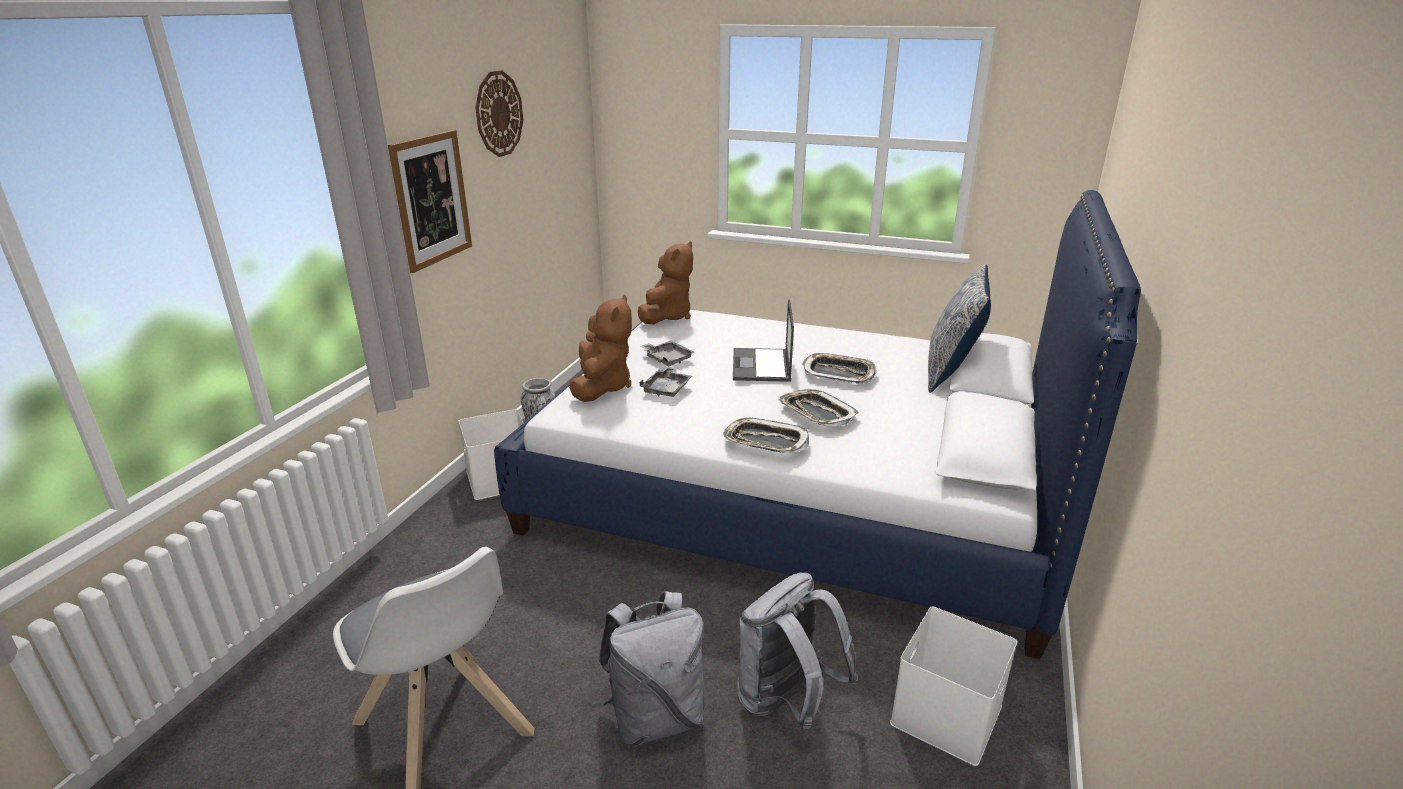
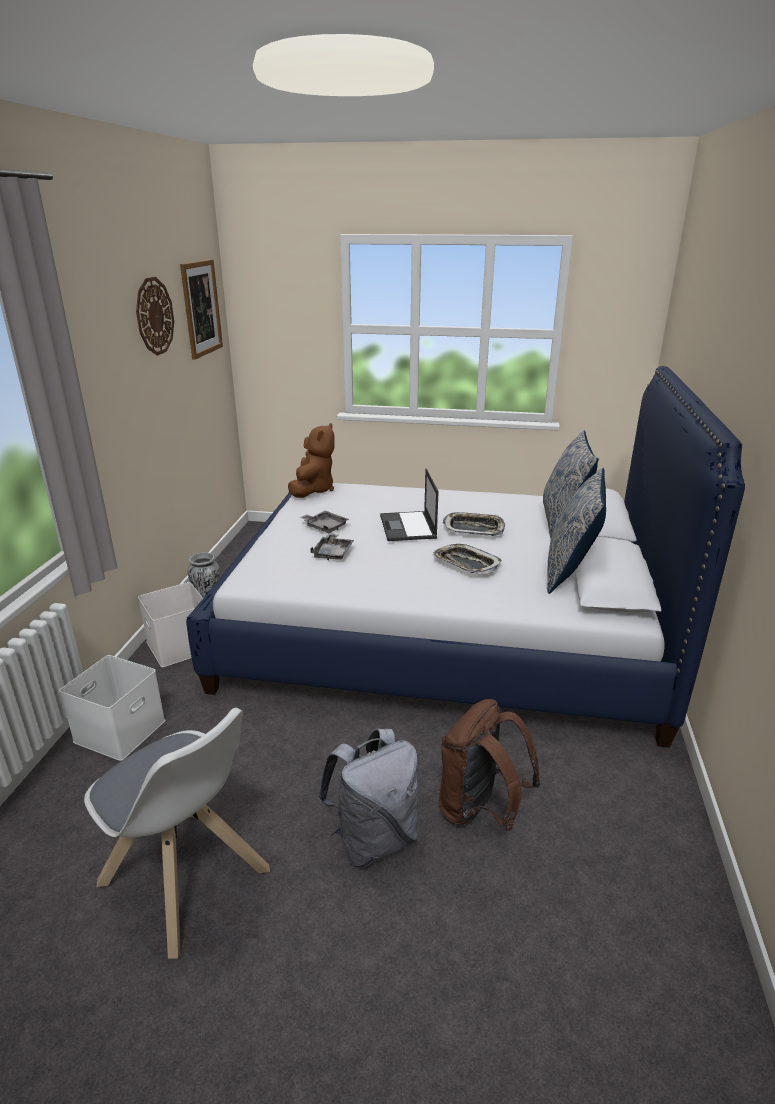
camera: 10 degrees left, 0 degrees up
picture [388,130,472,273] -> picture moved to [180,259,223,360]
brown plush toy [569,294,632,402] -> none
tray [723,418,809,453] -> none
grey backpack [737,573,858,729] -> brown backpack [439,699,540,831]
white storage box [890,607,1017,766] -> white storage box moved to [59,655,165,761]
none -> pillow [547,467,606,594]

